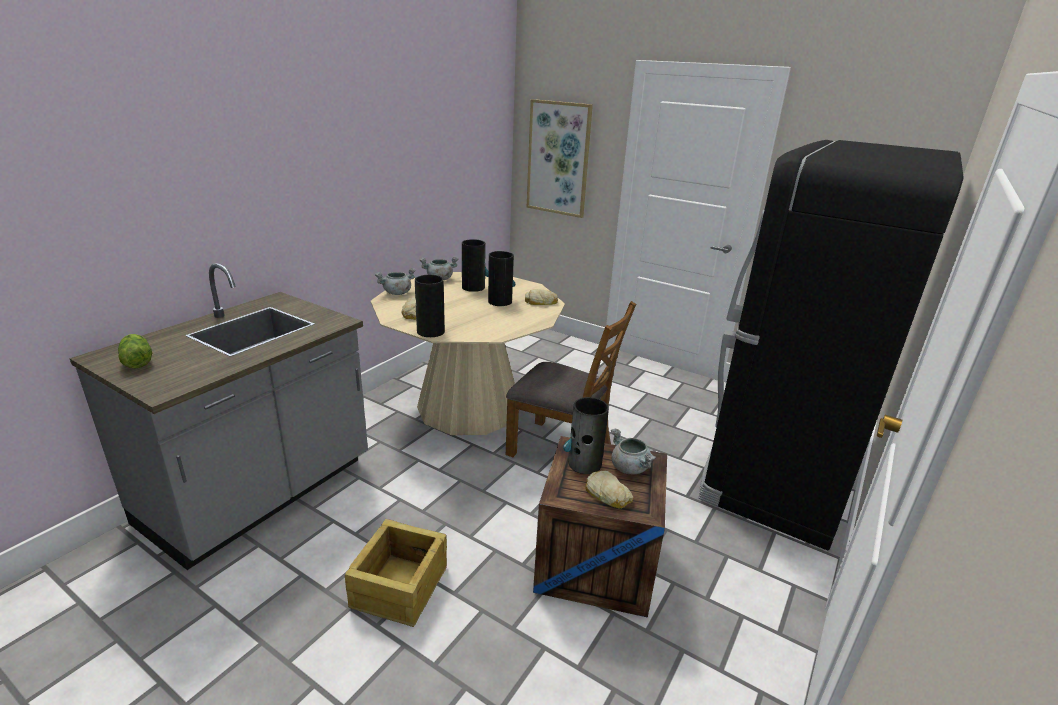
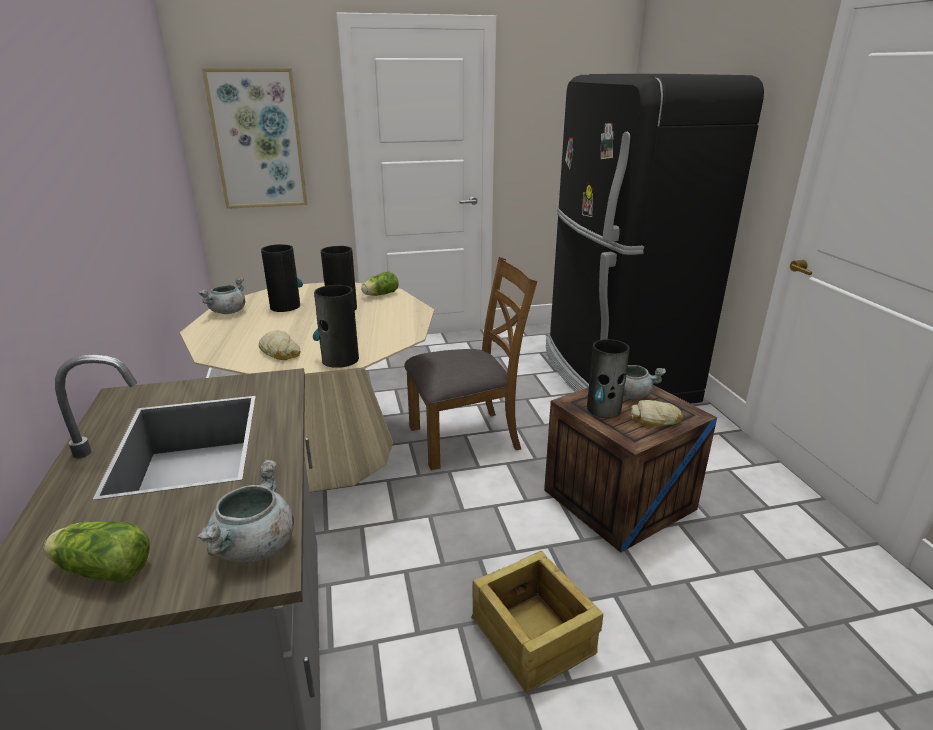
camera: 45 degrees left, 0 degrees up
grey cooking pot [375,268,416,295] -> grey cooking pot moved to [197,460,294,563]
bread [525,289,558,305] -> lettuce [361,272,399,296]

